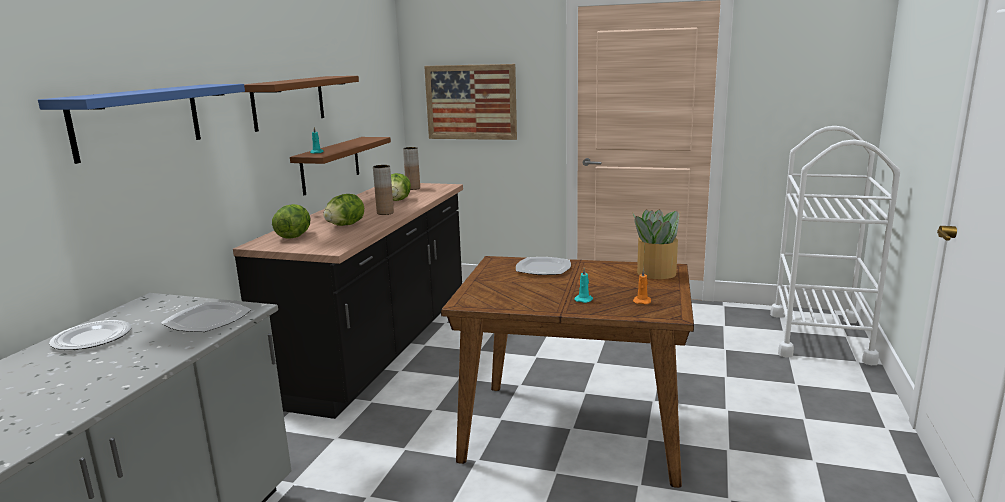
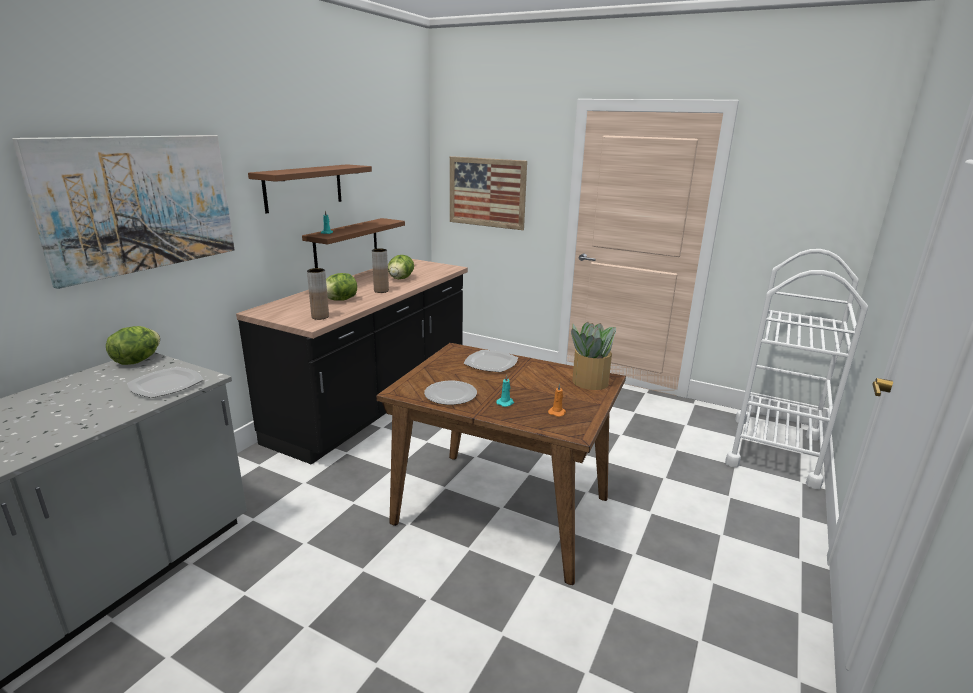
camera: 10 degrees right, 5 degrees up
blue shelf [38,84,245,164] -> picture [12,135,235,289]
plate [49,320,131,350] -> plate moved to [424,381,477,405]
lettuce [272,204,311,239] -> lettuce moved to [106,326,160,365]
brown vase [403,147,420,190] -> brown vase moved to [307,268,329,320]

